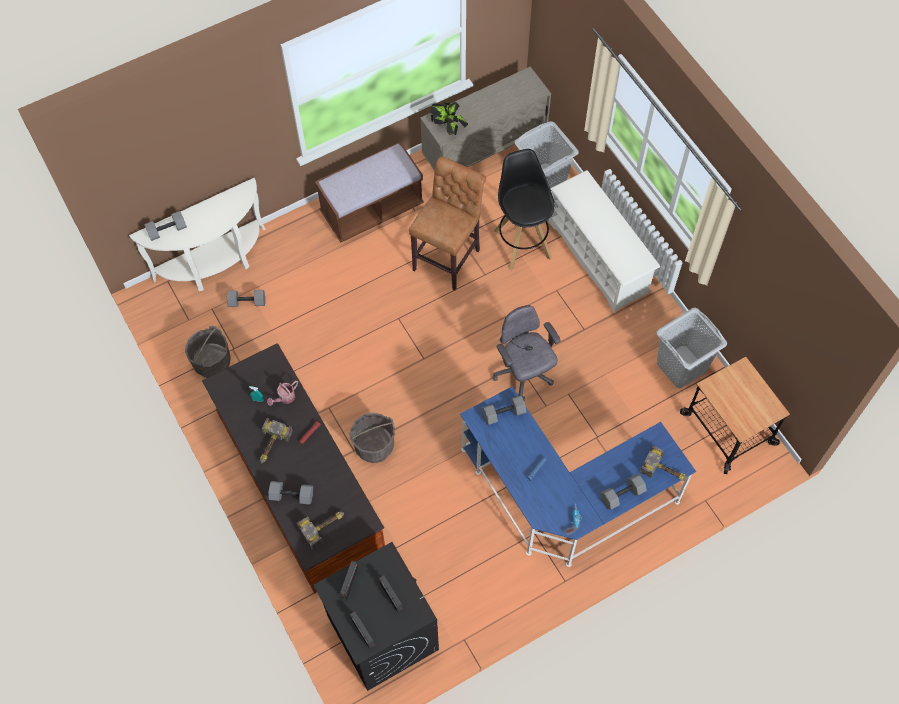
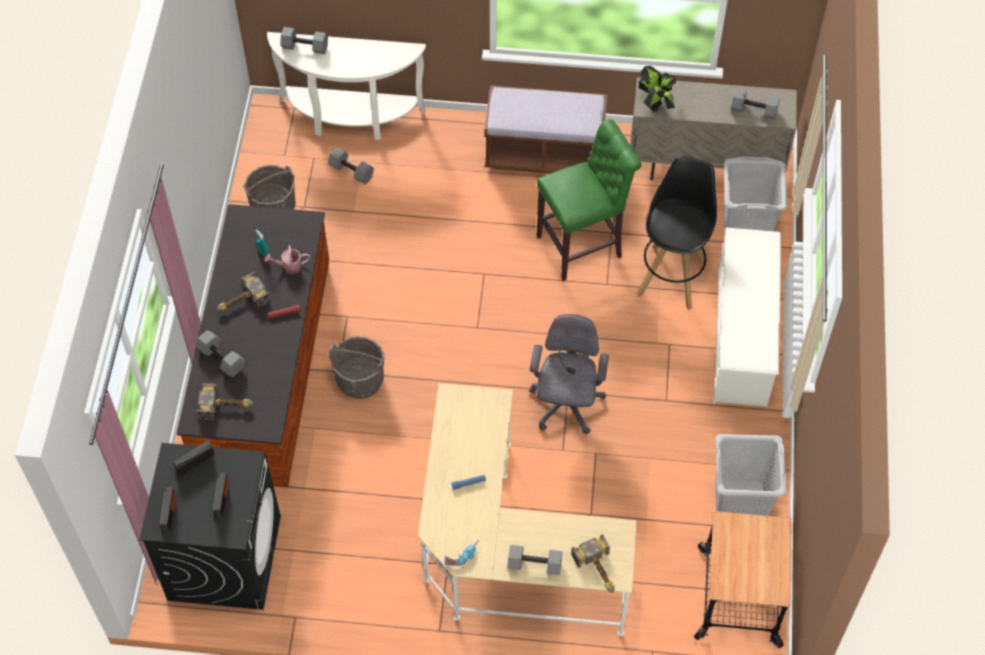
camera: 35 degrees right, 5 degrees down
brown stool [409,156,486,291] -> green stool [537,119,641,281]
blue desk [460,386,696,567] -> beige desk [418,383,637,636]
grey dumbbell [482,396,527,425] -> grey dumbbell moved to [731,89,780,120]

